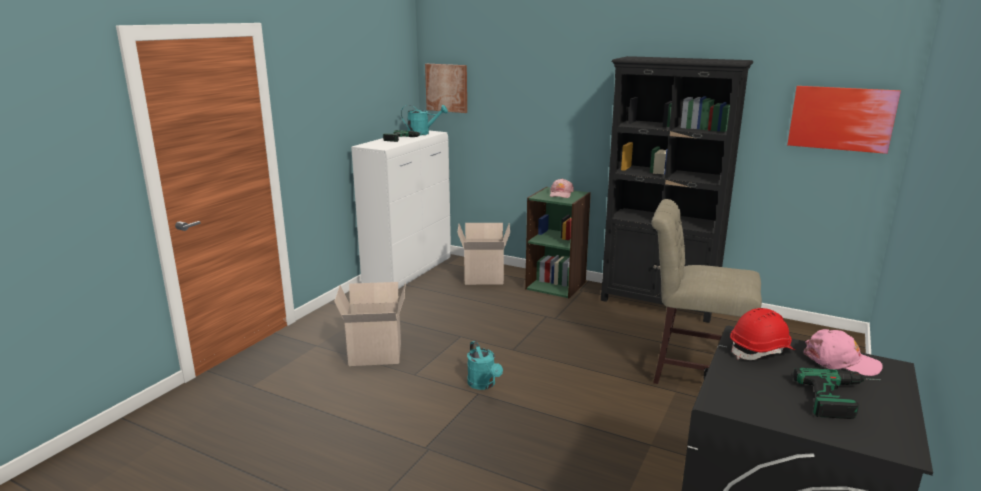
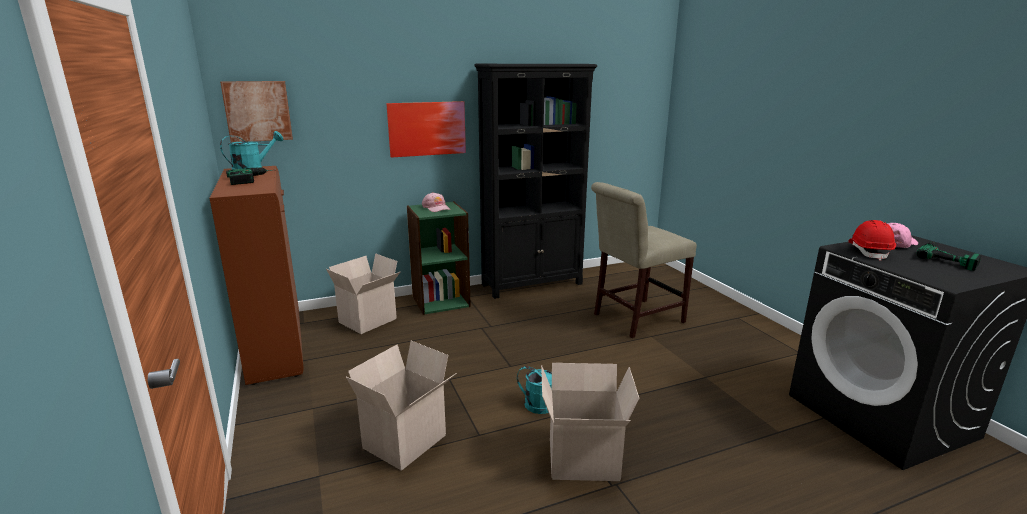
camera: 50 degrees left, 0 degrees up
white cabinet [351,131,451,289] -> brown cabinet [210,166,304,385]
picture [787,86,901,154] -> picture moved to [386,101,466,158]
none -> cardboard box [541,363,640,481]

